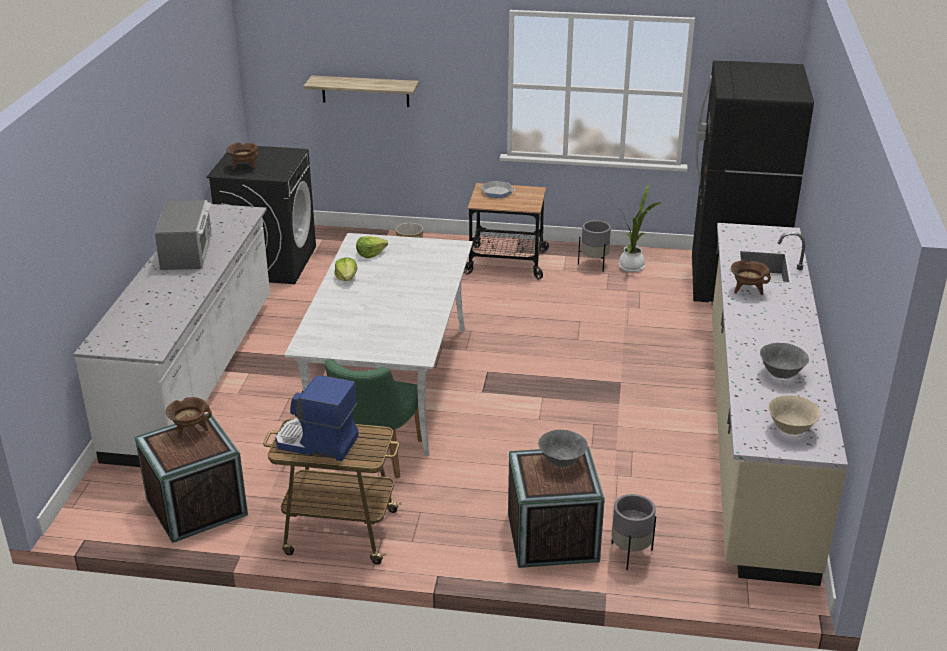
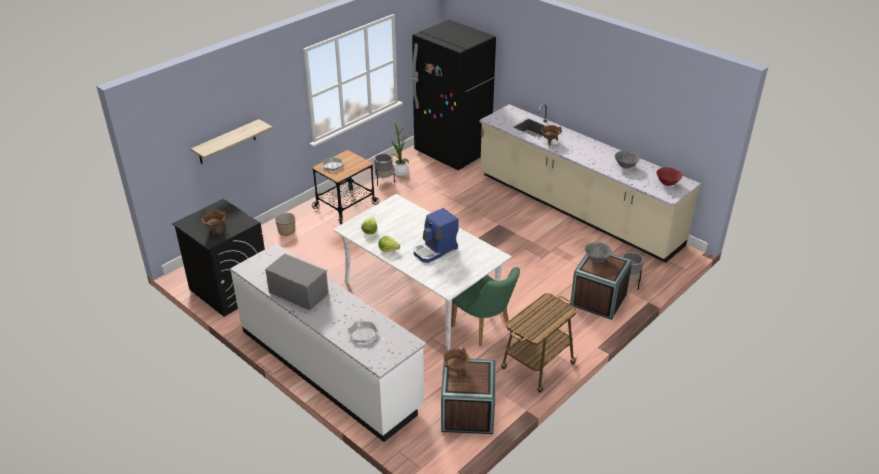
camera: 55 degrees left, 5 degrees up
coffee machine [275,375,359,461] -> coffee machine moved to [414,208,459,263]
beige bowl [768,395,821,435] -> red bowl [656,167,683,186]
none -> frying pan [348,321,378,343]

